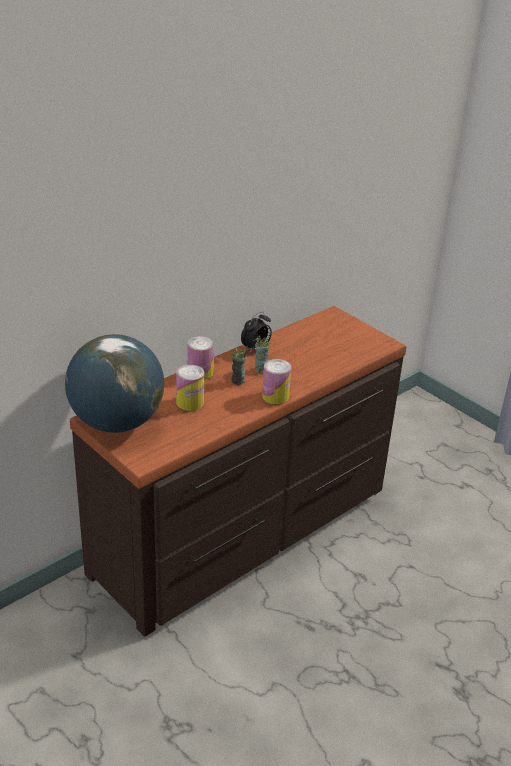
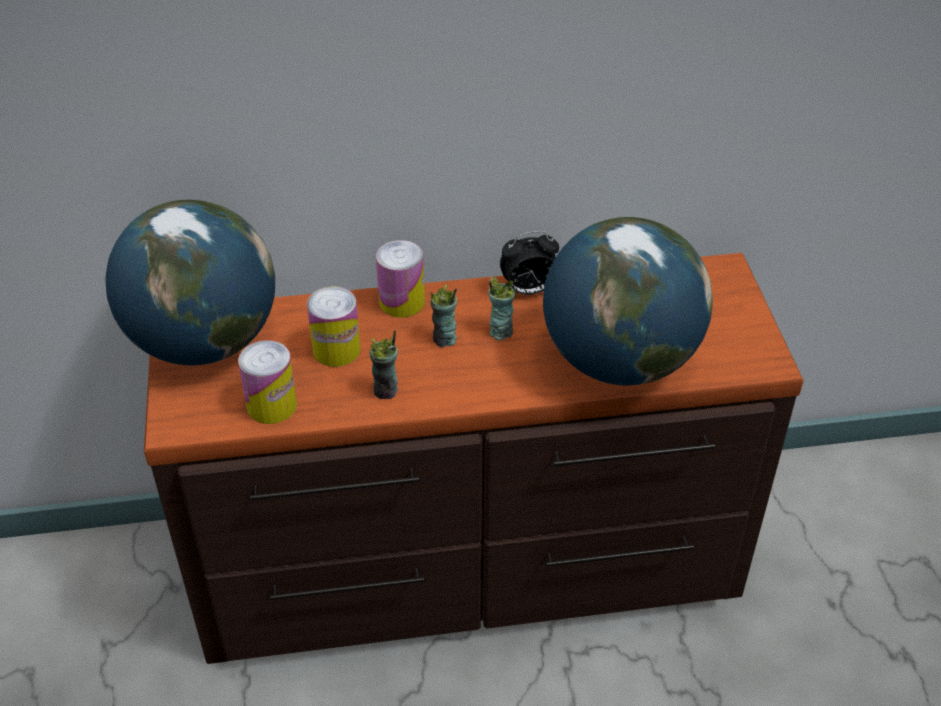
camera: 35 degrees right, 10 degrees up
can [262,359,291,405] -> can moved to [238,340,297,424]
none -> cup [370,330,398,399]
none -> globe [543,217,713,386]

